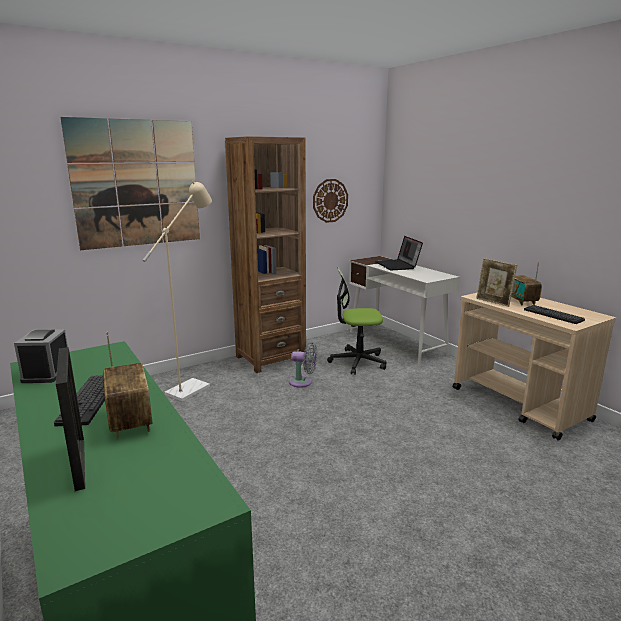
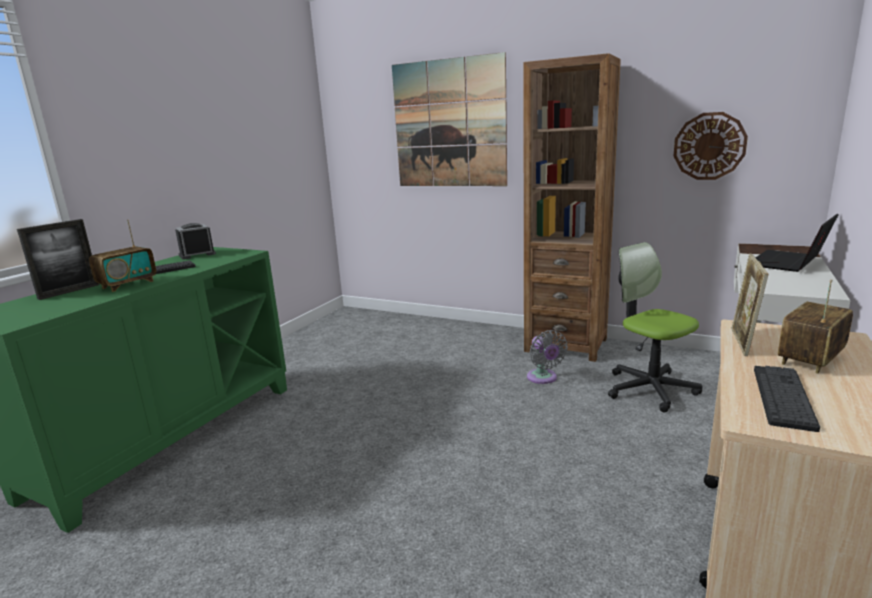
camera: 60 degrees right, 0 degrees up
beige floor lamp [143,181,212,401] -> none

